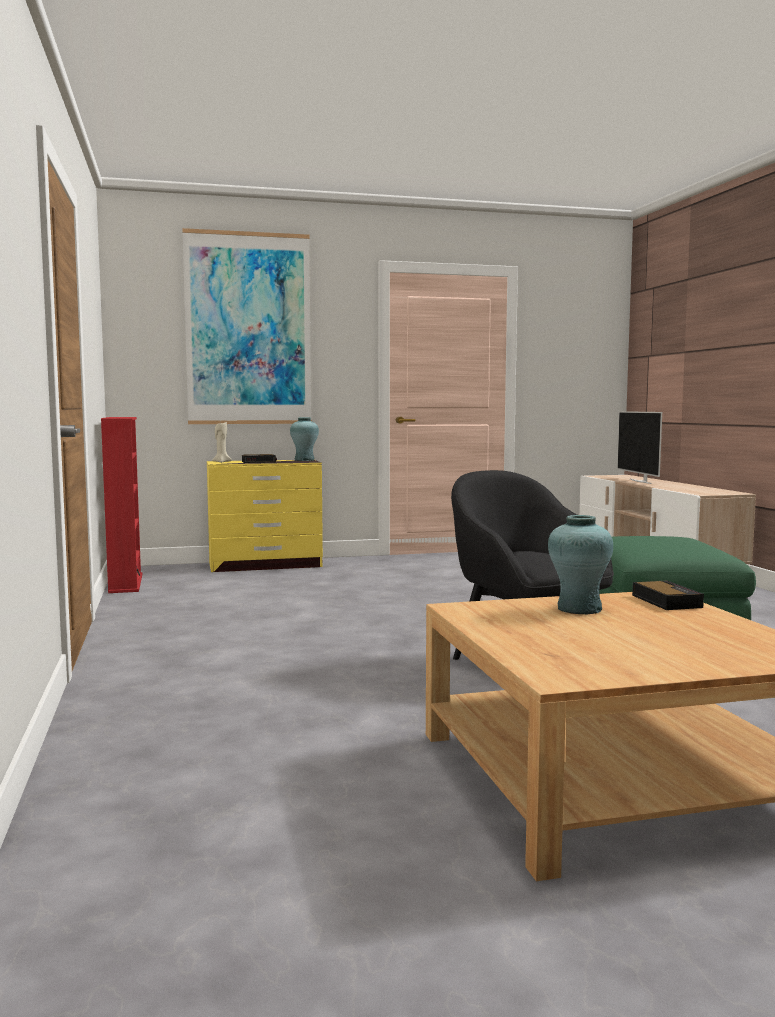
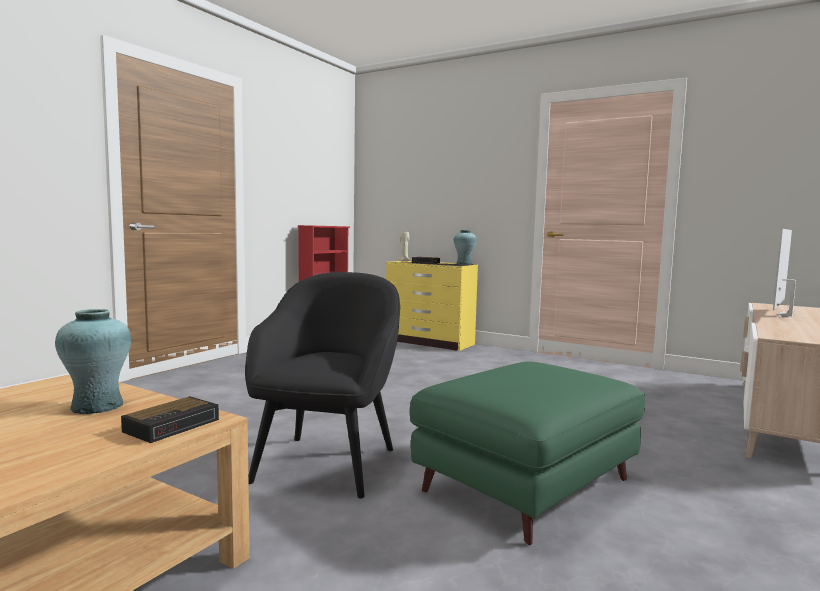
camera: 45 degrees right, 0 degrees up
picture [182,228,312,424] -> none

